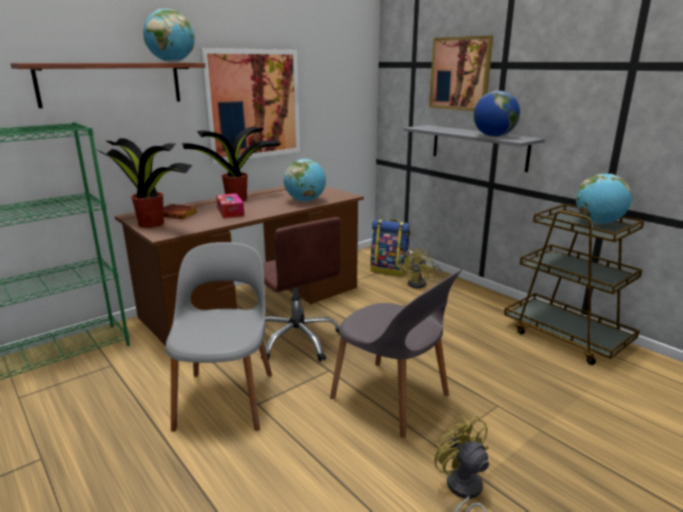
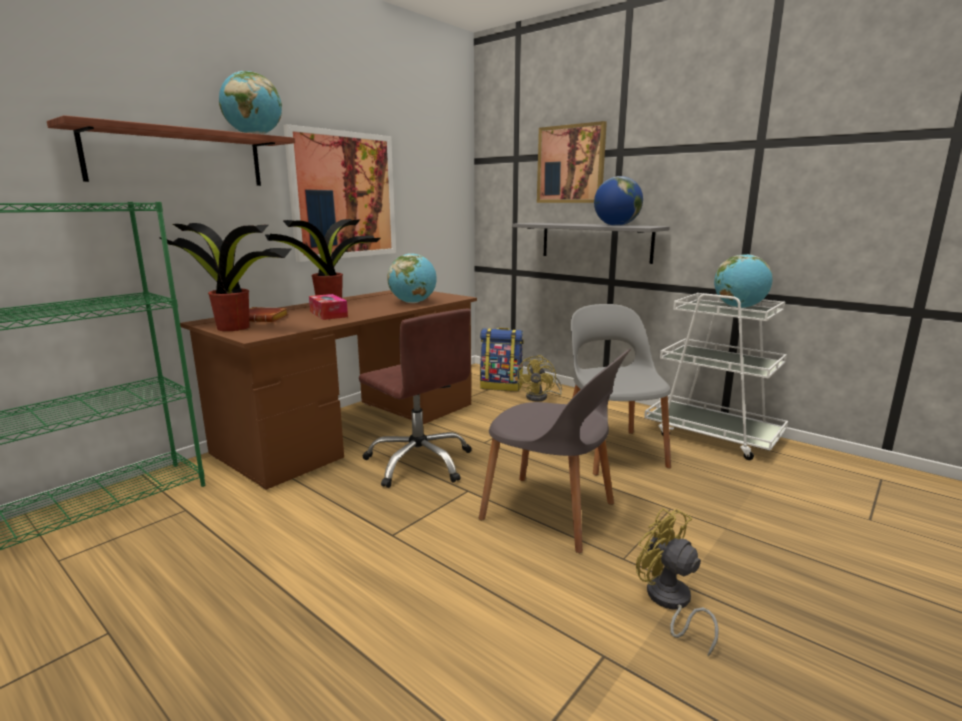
camera: 10 degrees left, 5 degrees down
grey chair [166,242,272,432] -> grey chair moved to [571,304,671,475]
brown cart [504,204,644,365] -> white cart [644,293,788,460]

